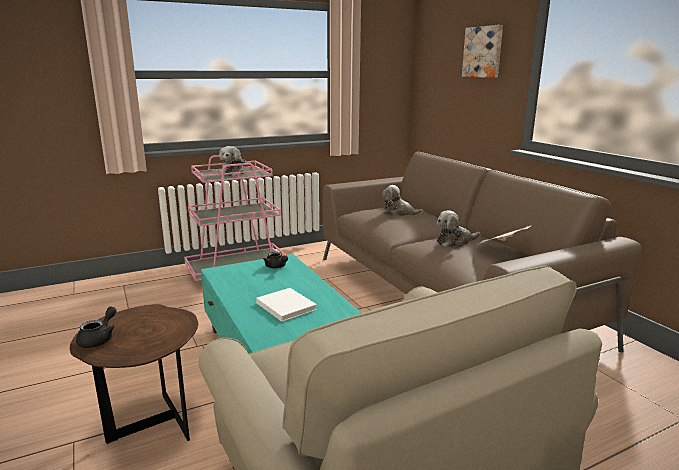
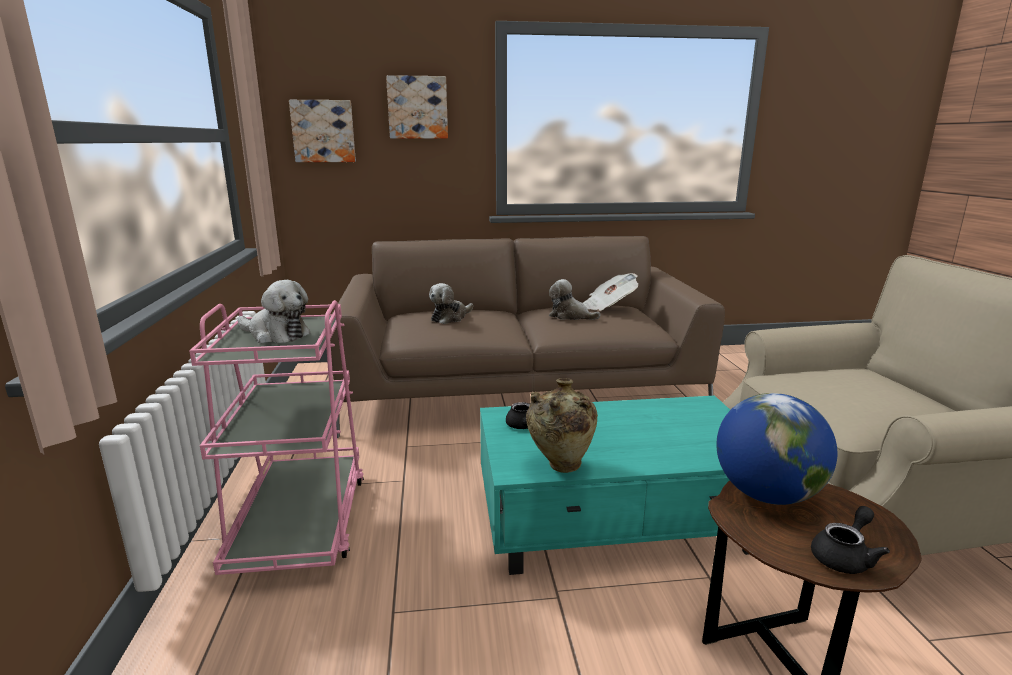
camera: 70 degrees left, 0 degrees up
black teapot [76,307,117,348] -> black teapot turned 105 degrees clockwise [811,506,890,574]
white book [256,288,317,322] -> none
plush toy [437,210,481,247] -> plush toy turned 120 degrees clockwise [549,279,601,320]
none -> picture [289,100,356,162]
none -> beige vase [526,378,598,473]
none -> globe [716,393,837,505]

